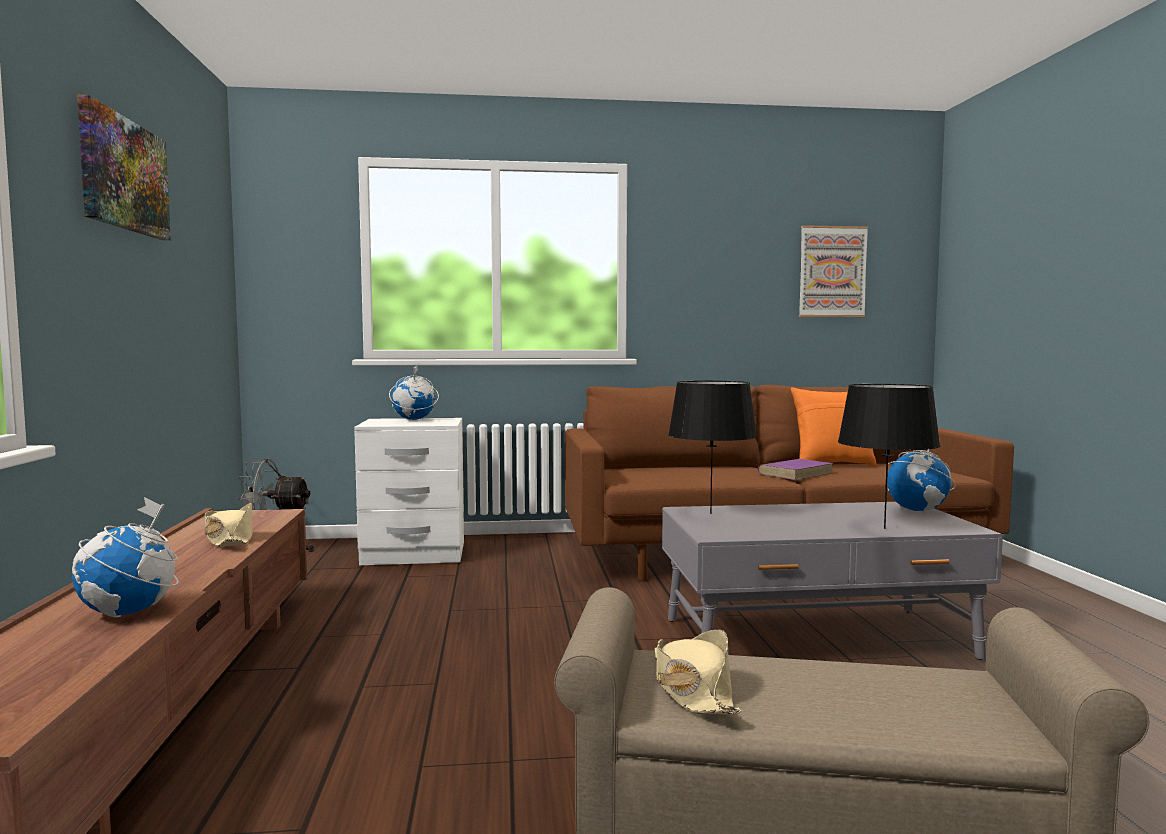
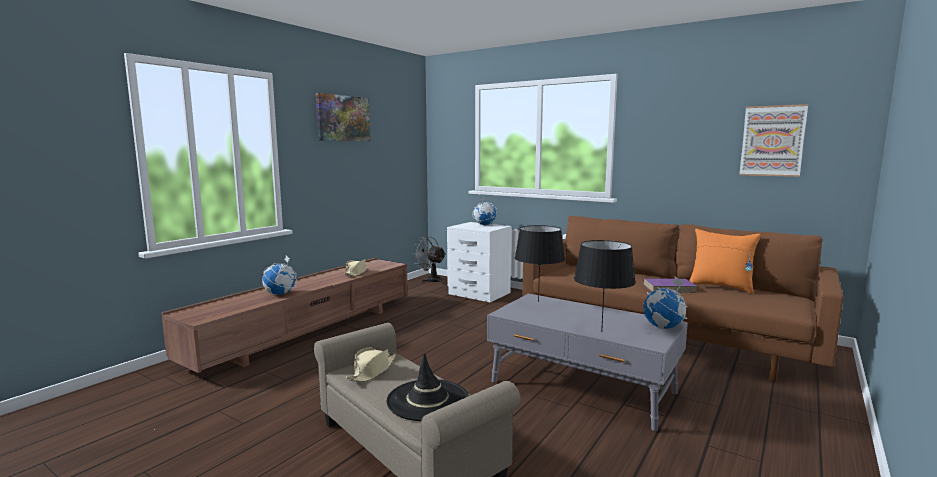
camera: 40 degrees right, 5 degrees up
none -> black hat [386,353,469,421]

